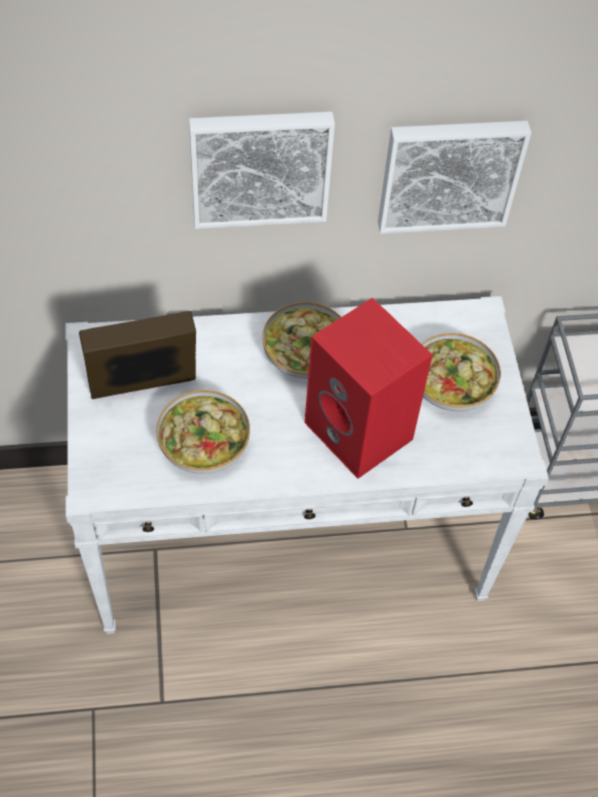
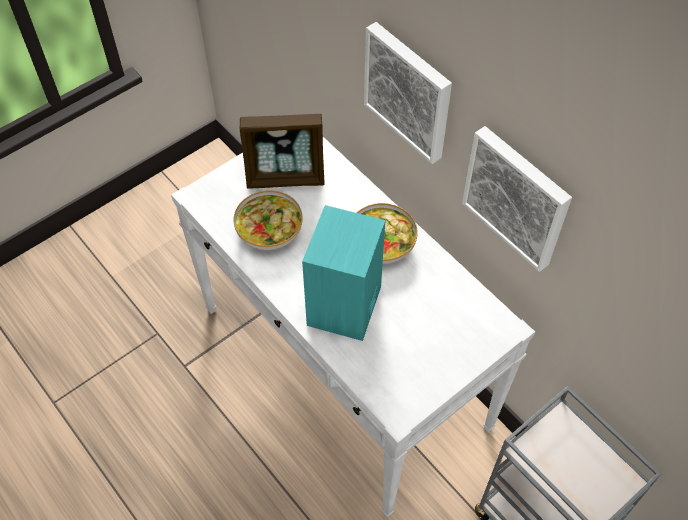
camera: 60 degrees right, 0 degrees up
picture frame [79,311,196,399] -> picture frame turned 135 degrees clockwise [240,114,325,189]
red speaker [304,298,433,479] -> turquoise speaker [302,205,385,341]
bowl [422,333,501,411] -> none

